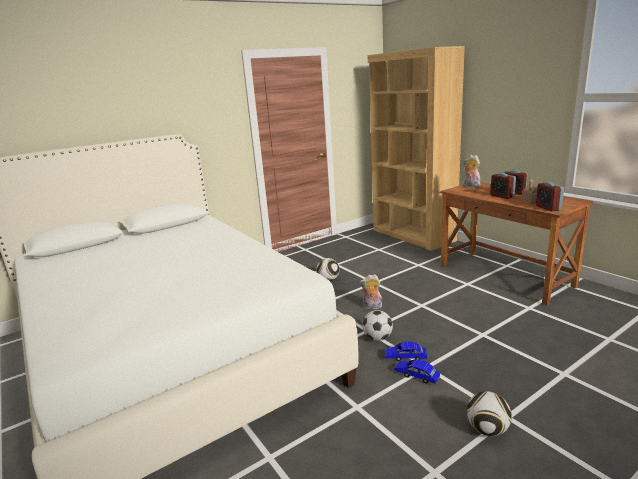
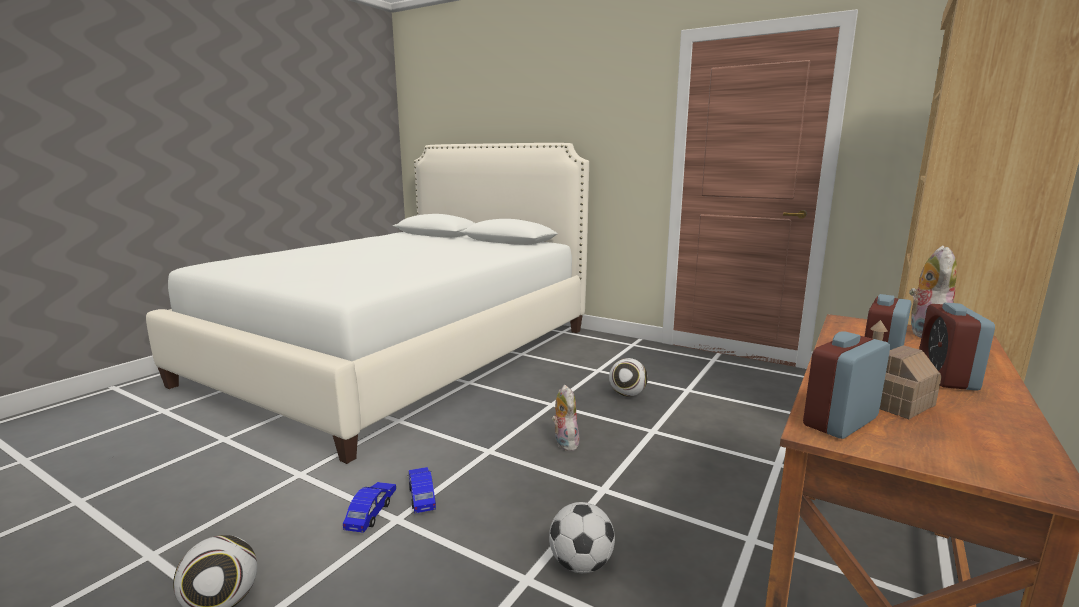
camera: 65 degrees right, 5 degrees down
football [362,310,393,341] -> football moved to [549,502,615,573]

